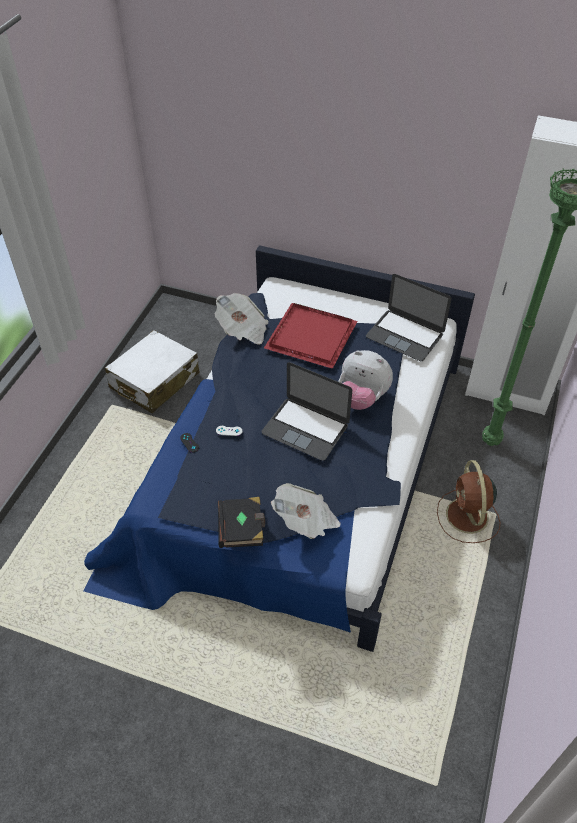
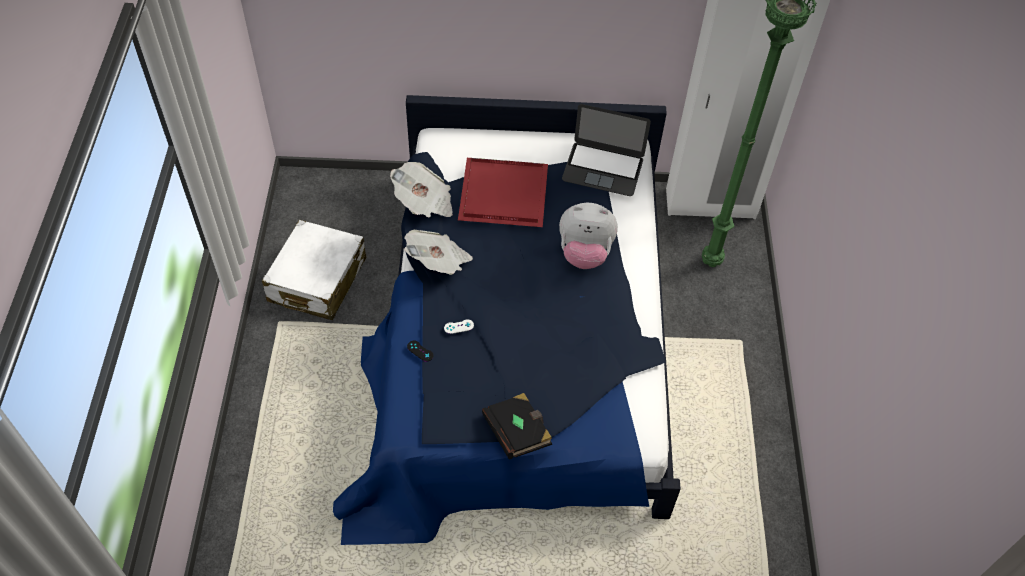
camera: 20 degrees left, 5 degrees up
laptop [261,362,352,461] -> none
newspaper [271,483,341,539] -> newspaper moved to [404,230,473,275]
brown fan [437,460,500,543] -> none

